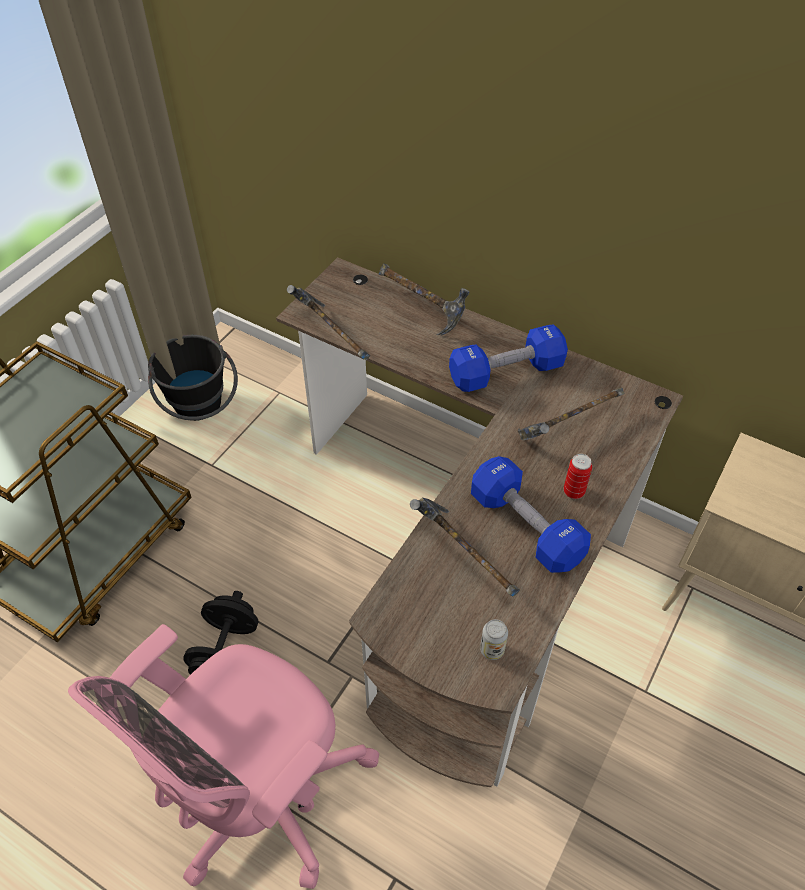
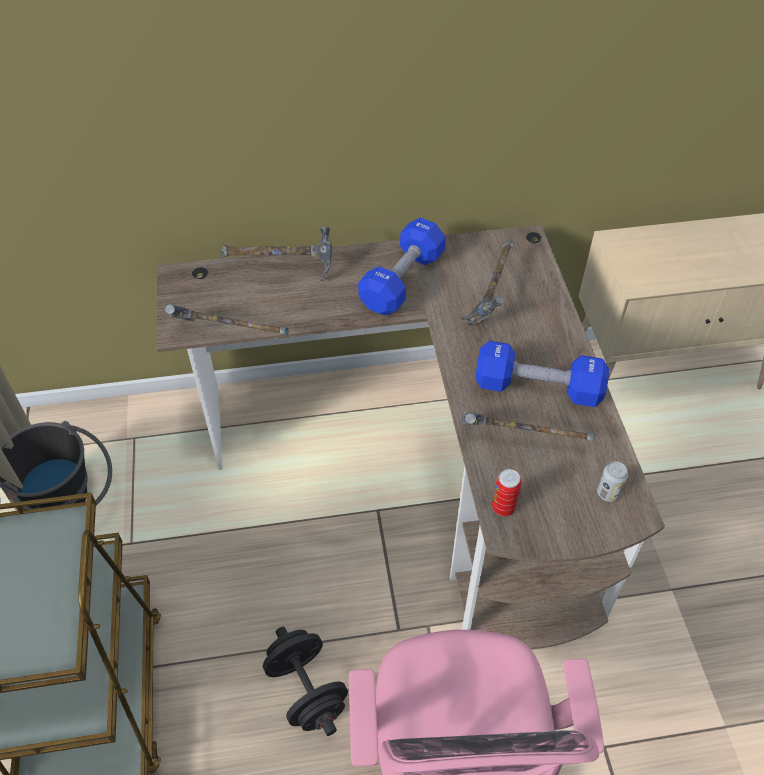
camera: 40 degrees left, 0 degrees up
can [564,454,592,499] -> can moved to [492,469,521,516]

